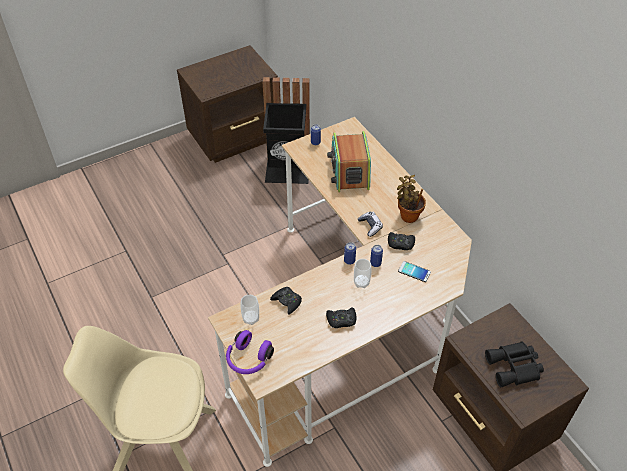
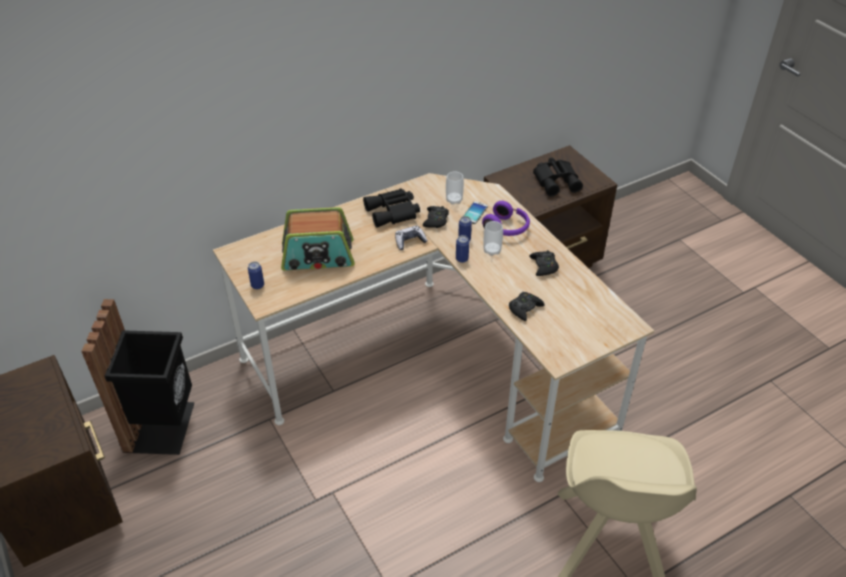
camera: 90 degrees left, 5 degrees down
purple headphones [226,330,274,374] -> purple headphones moved to [482,201,530,236]
cup [241,295,259,325] -> cup moved to [446,172,464,205]
potted plant [397,175,426,223] -> black binoculars [363,189,420,228]

